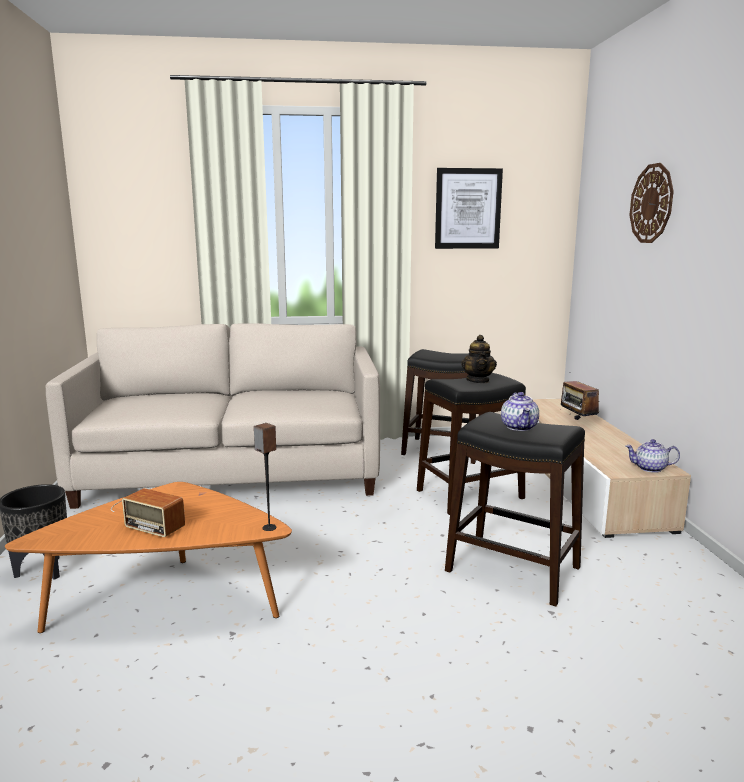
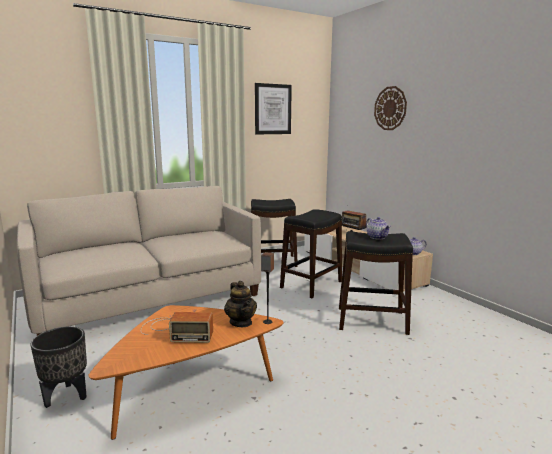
camera: 25 degrees left, 0 degrees up
teapot [461,335,497,383] -> teapot moved to [224,281,257,327]

